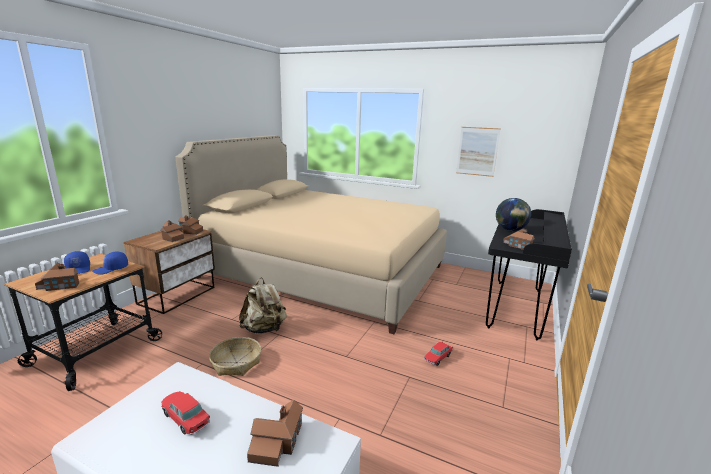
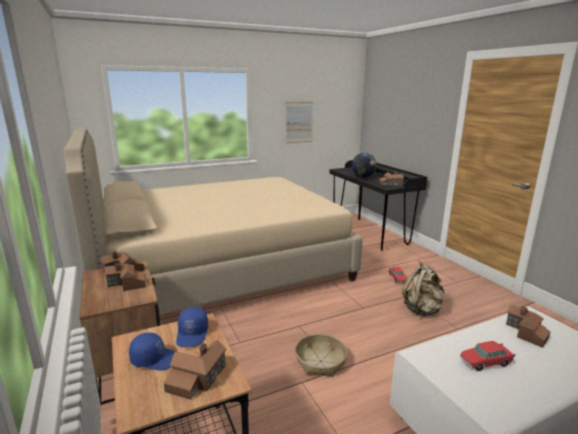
camera: 50 degrees left, 0 degrees up
beige backpack [239,278,287,333] -> beige backpack moved to [402,261,444,317]

